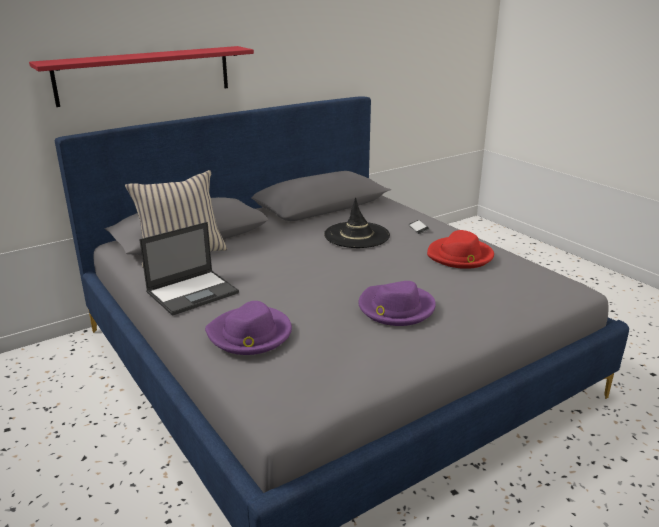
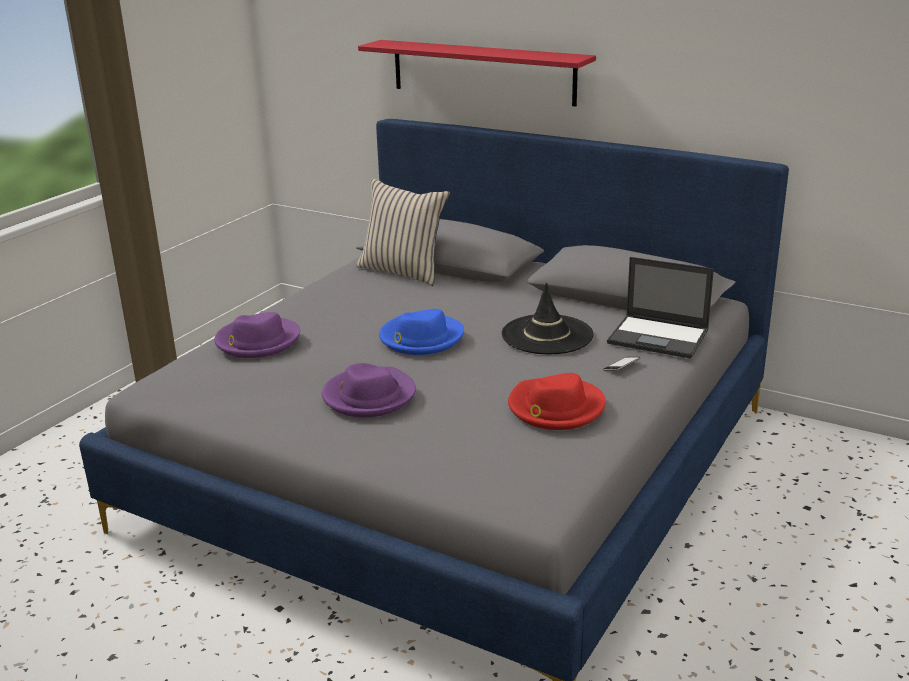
camera: 65 degrees right, 0 degrees up
laptop [139,222,239,316] -> laptop moved to [607,257,714,359]
none -> blue hat [379,309,464,355]

